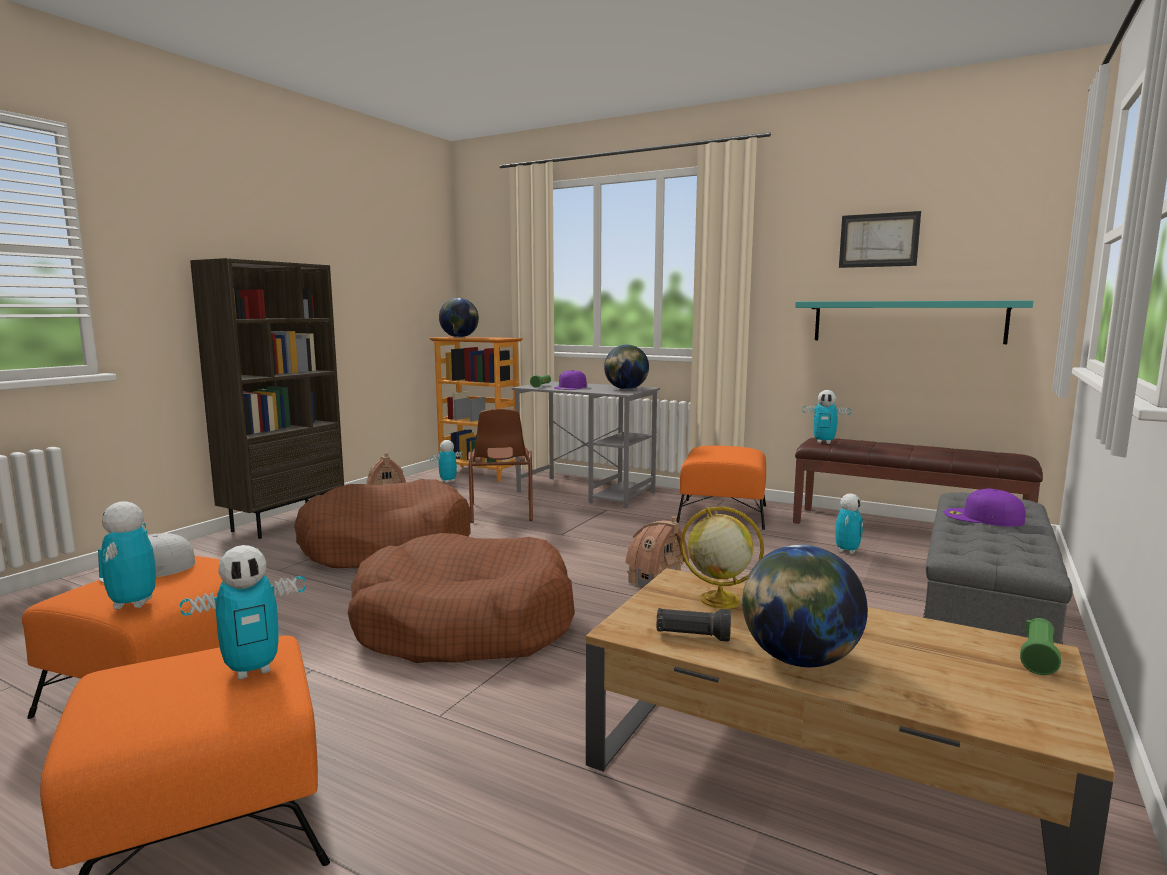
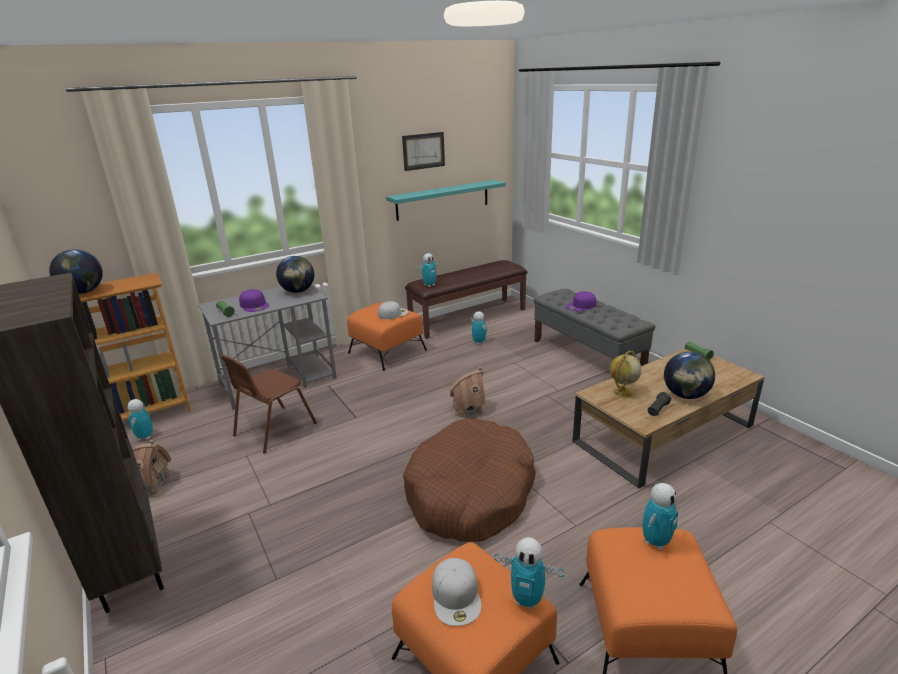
camera: 60 degrees left, 15 degrees up
toy robot [180,545,306,680] -> toy robot turned 45 degrees clockwise [643,483,678,550]
brown dog bed [294,479,471,568] -> none
brown chair [468,409,533,523] -> brown chair turned 105 degrees clockwise [220,355,317,453]
none -> white cap [378,301,409,319]

